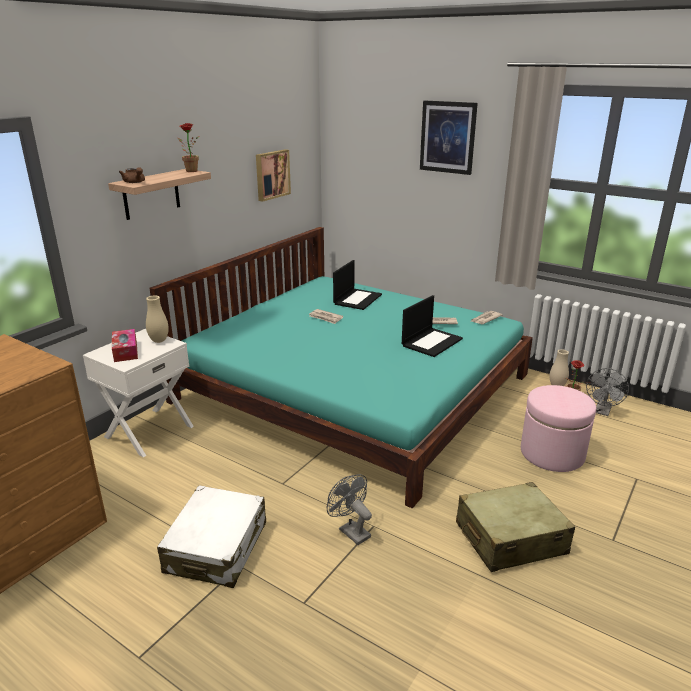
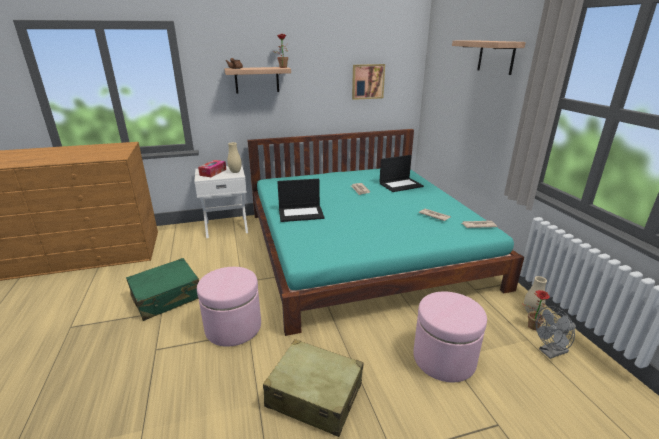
camera: 40 degrees right, 0 degrees up
white suitcase [157,485,266,588] -> green suitcase [126,258,199,321]
grey fan [327,474,372,545] -> pink ottoman [197,267,261,347]
laptop [402,295,463,357] -> laptop moved to [277,179,324,222]
picture [420,101,478,175] -> shelf [452,41,526,75]

